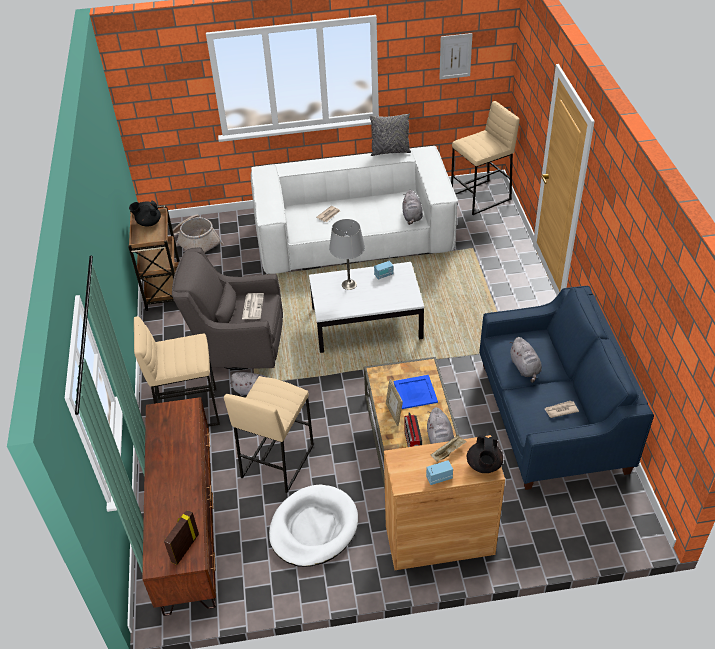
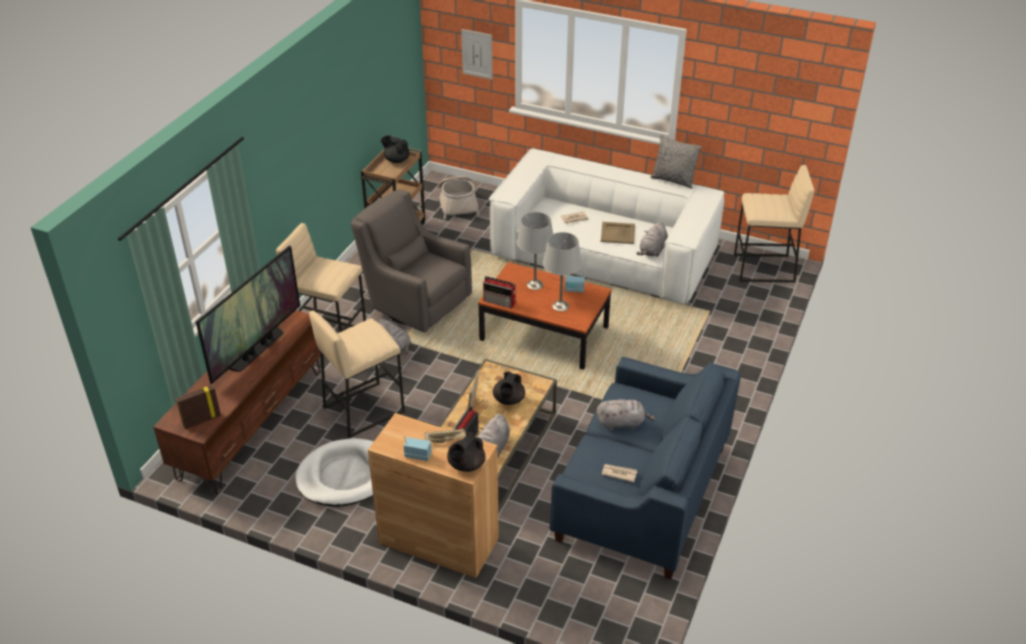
camera: 30 degrees right, 5 degrees down
newspaper [242,293,264,319] -> none
white coffee table [309,262,424,353] -> brown coffee table [478,262,612,370]
blue tray [393,375,438,409] -> black teapot [493,371,525,405]
picture [439,33,472,80] -> picture moved to [461,29,493,80]
grey plush toy [510,337,542,383] -> grey plush toy turned 105 degrees counterclockwise [597,399,656,430]
none -> television [196,246,300,384]
none -> radio [483,276,516,309]
none -> grey table lamp [543,232,582,311]
none -> beige tray [601,222,635,244]

